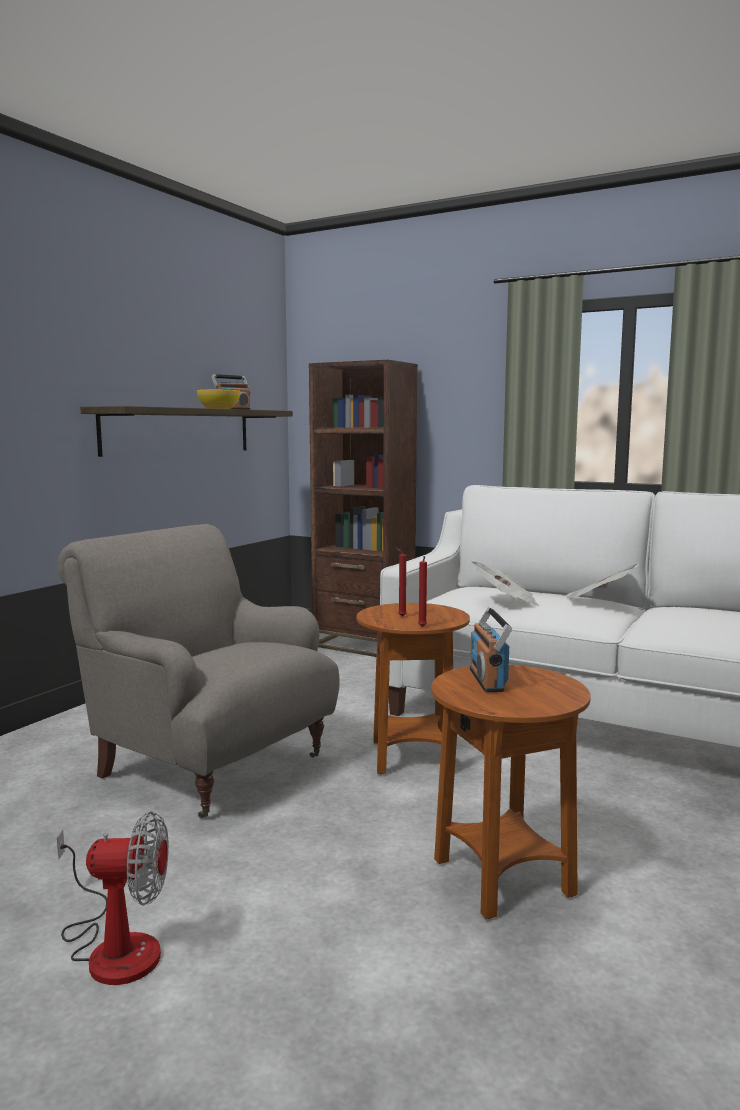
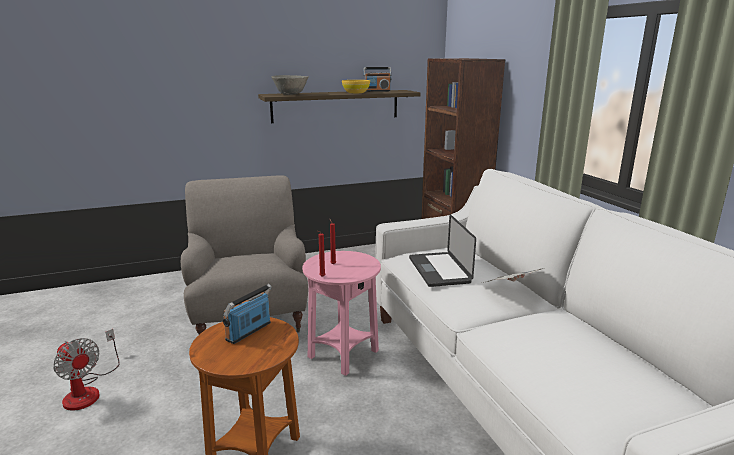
camera: 40 degrees right, 10 degrees up
brown side table [357,603,470,774] -> pink side table [302,251,381,376]
newspaper [471,561,539,606] -> laptop [409,214,476,287]
none -> grey bowl [271,75,309,95]

